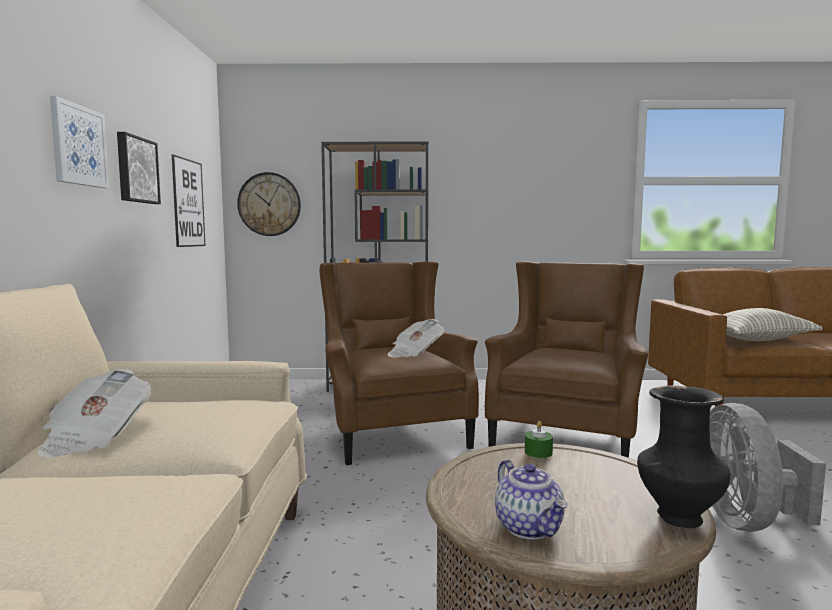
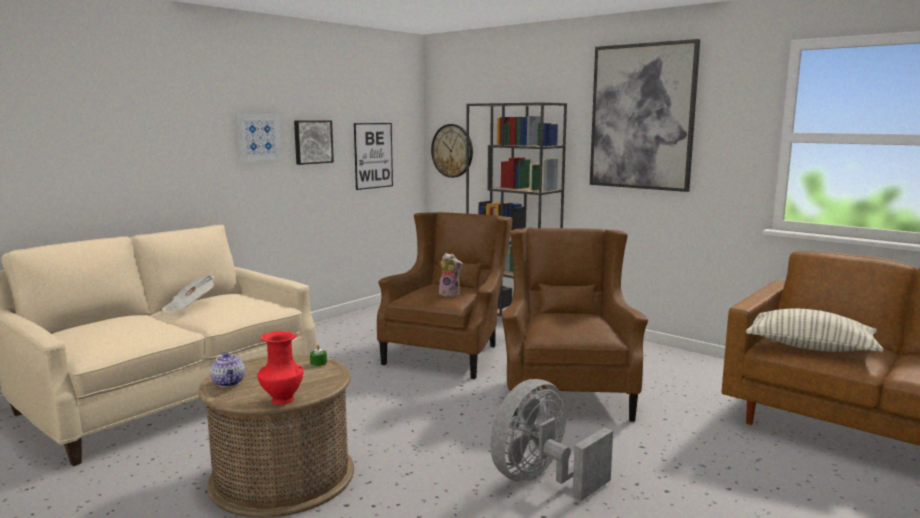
camera: 40 degrees right, 5 degrees up
newspaper [387,319,444,357] -> plush toy [439,253,463,297]
brown armchair [485,262,648,458] -> brown armchair turned 60 degrees counterclockwise [502,228,648,422]
teapot [495,459,568,539] -> teapot turned 45 degrees counterclockwise [210,352,245,387]
black vase [637,386,731,528] -> red vase [257,331,303,405]
none -> picture [590,39,700,192]

